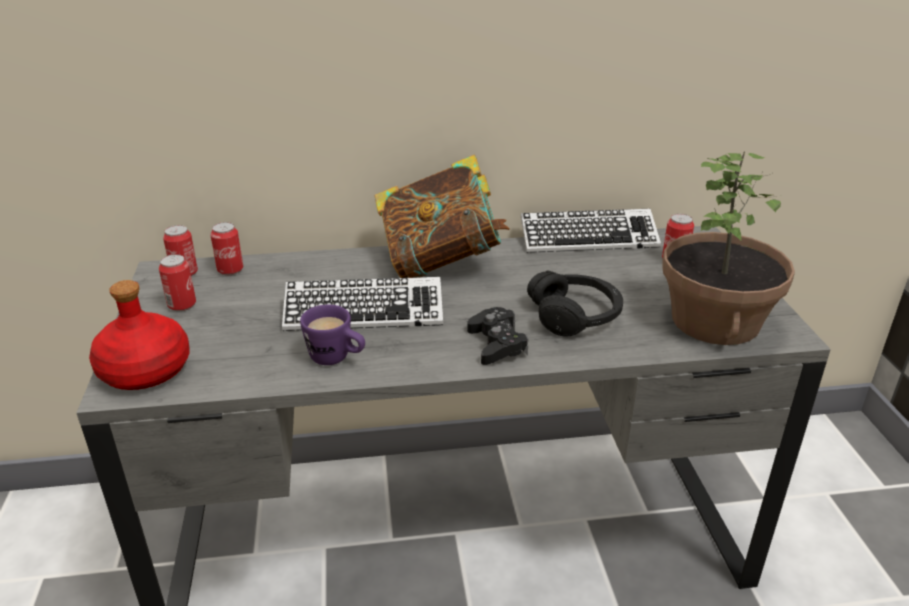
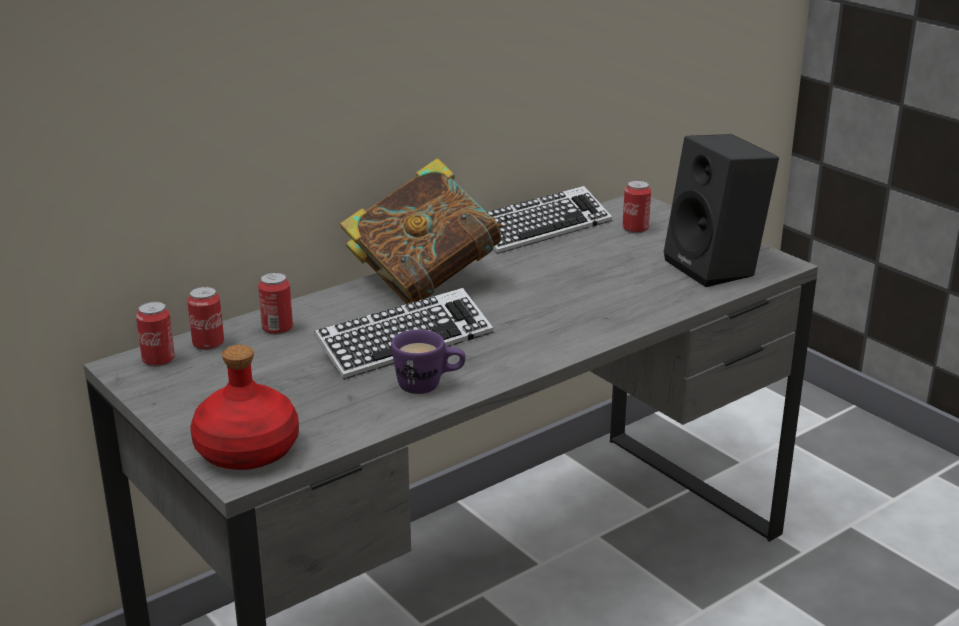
camera: 30 degrees left, 5 degrees down
can [159,254,196,311] -> can moved to [258,272,293,335]
black game controller [467,307,528,365] -> none
black headphones [527,271,623,337] -> none
potted plant [662,151,795,345] -> black speaker [664,134,779,287]

